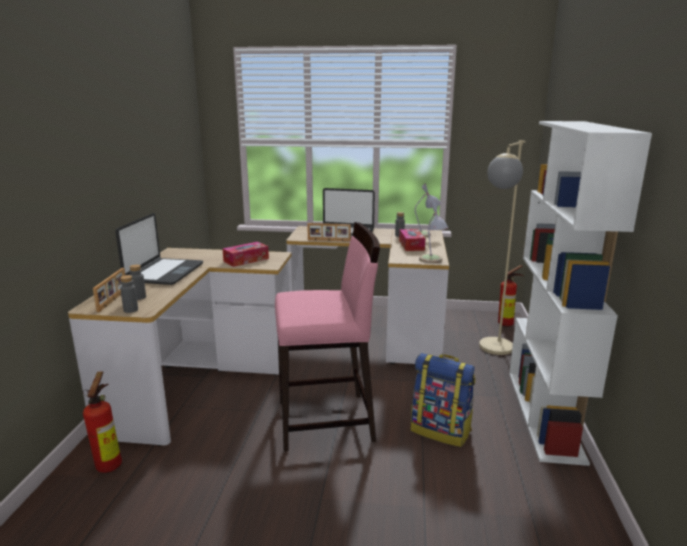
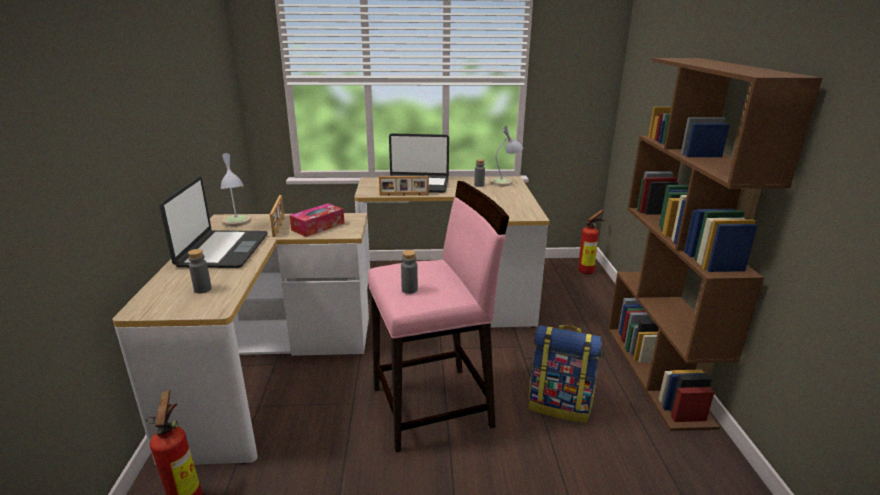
camera: 10 degrees left, 5 degrees up
picture frame [93,268,125,312] -> picture frame moved to [270,195,285,237]
grey bottle [120,275,138,313] -> grey bottle moved to [401,250,418,294]
tissue box [399,229,426,251] -> none
table lamp [419,200,448,263] -> table lamp moved to [221,153,251,227]
beige floor lamp [479,140,526,355] -> none
white bookcase [509,121,652,466] -> brown bookcase [608,58,823,431]

